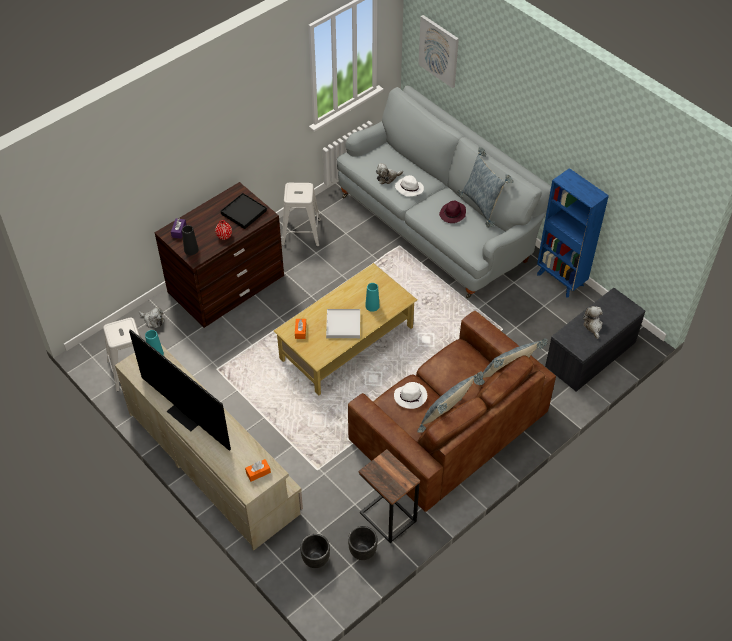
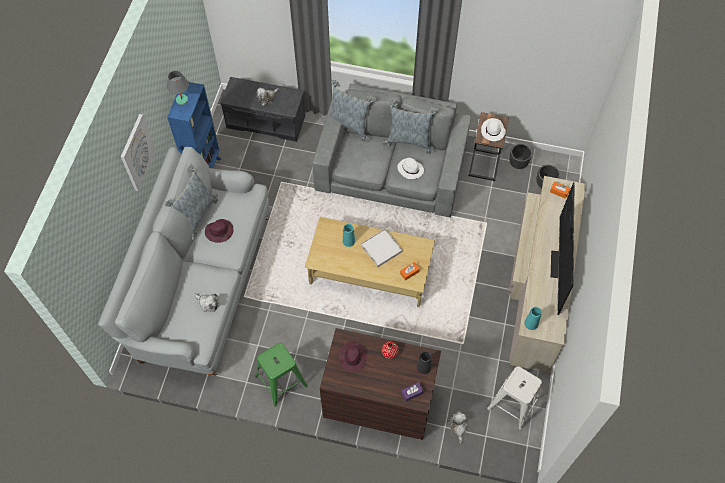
camera: 125 degrees left, 10 degrees up
black tray [221,193,267,229] -> purple hat [339,342,367,372]
white stool [281,183,321,247] -> green stool [255,343,308,407]
brown sofa [348,311,556,512] -> grey sofa [312,84,471,217]
white hat [395,175,424,197] -> white hat moved to [481,118,506,141]
picture [418,15,459,88] -> picture moved to [121,114,156,191]
none -> grey table lamp [167,71,189,105]

